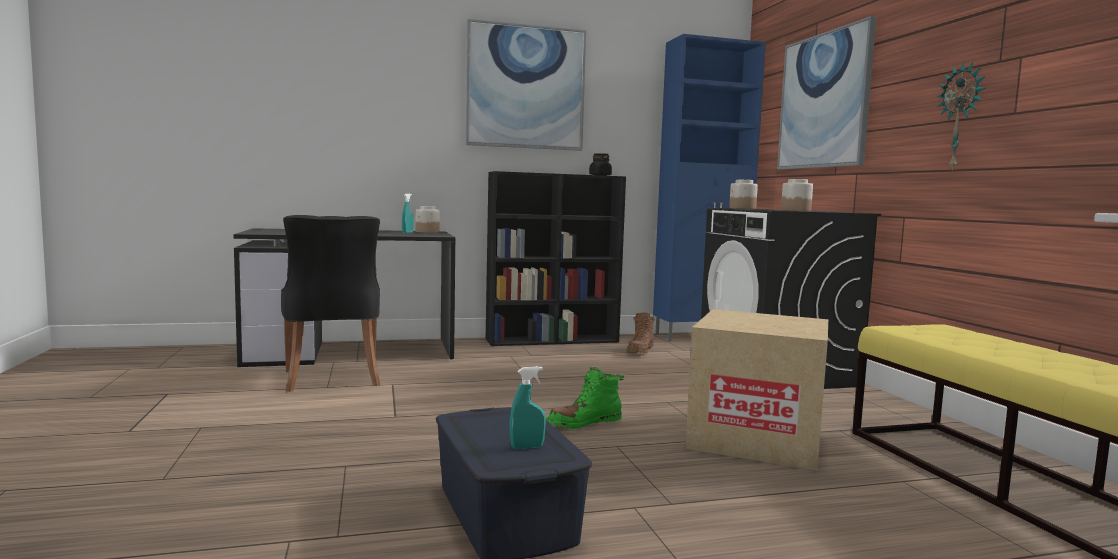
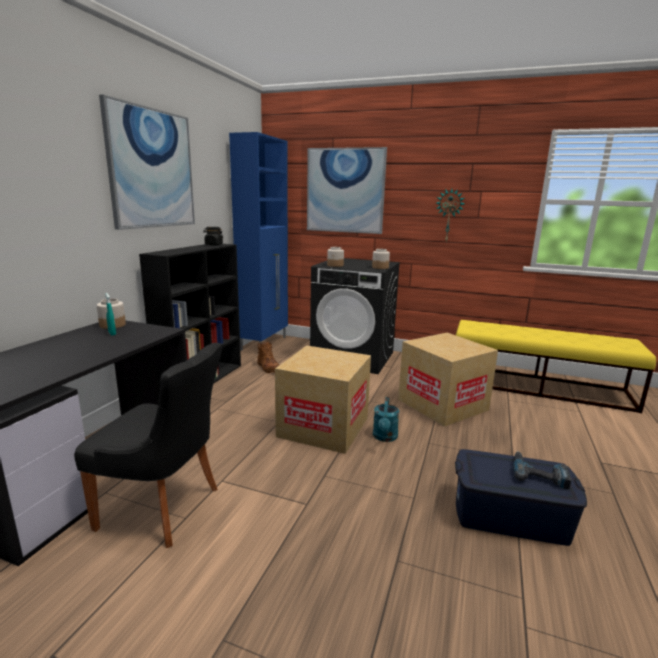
camera: 55 degrees left, 10 degrees up
turquoise spray bottle [509,366,546,449] -> power drill [513,451,572,490]
green boot [547,367,624,429] -> turquoise watering can [373,397,399,442]
none -> cardboard box [275,345,371,454]

